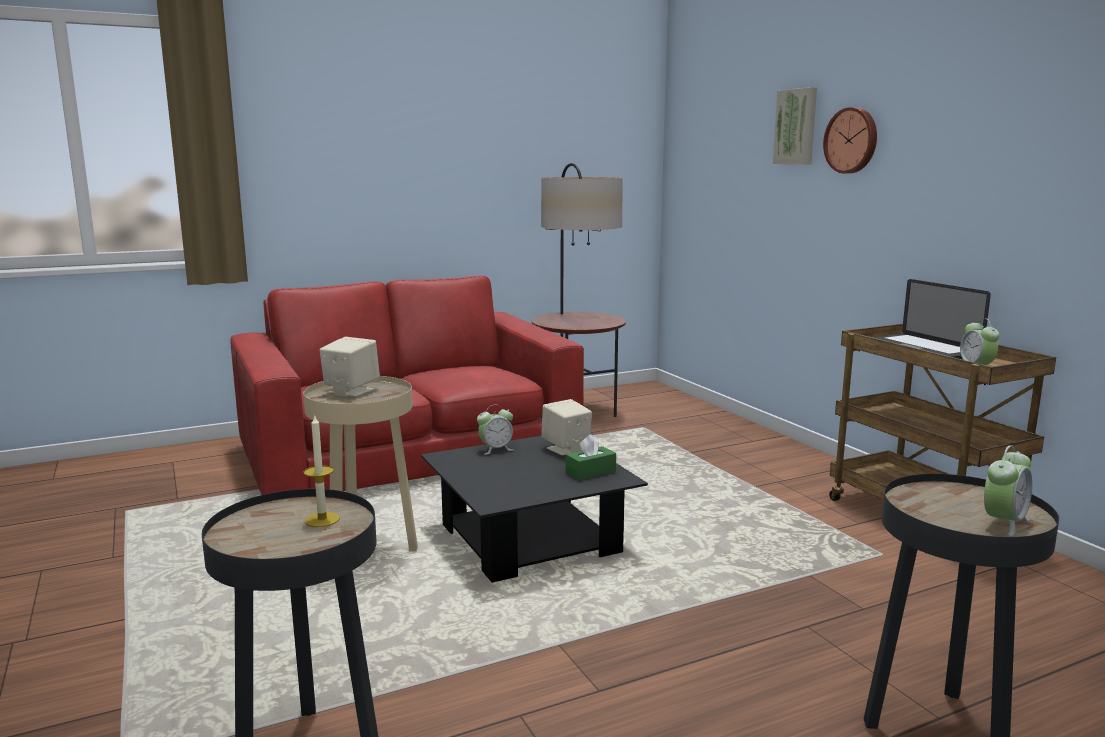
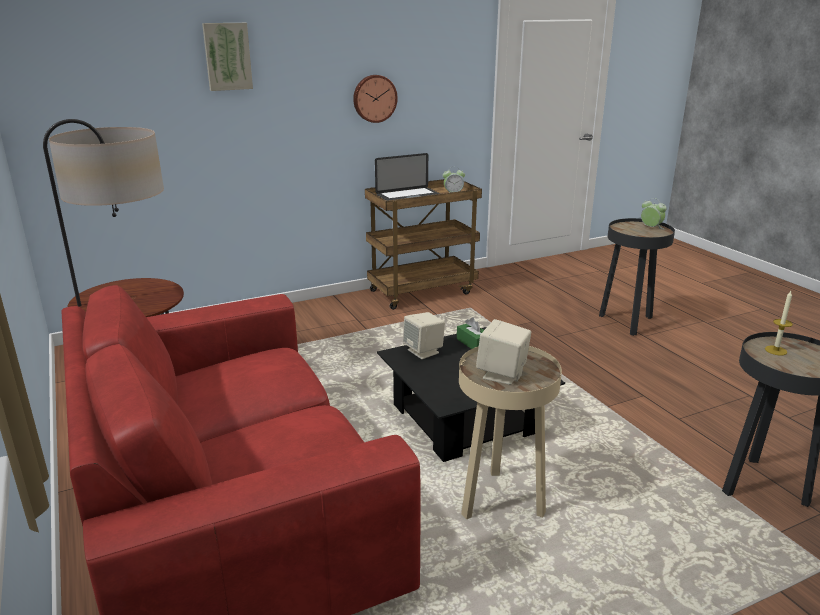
camera: 90 degrees left, 10 degrees up
alarm clock [477,405,513,455] -> none
wall clock [823,107,877,174] -> wall clock moved to [353,75,398,123]

